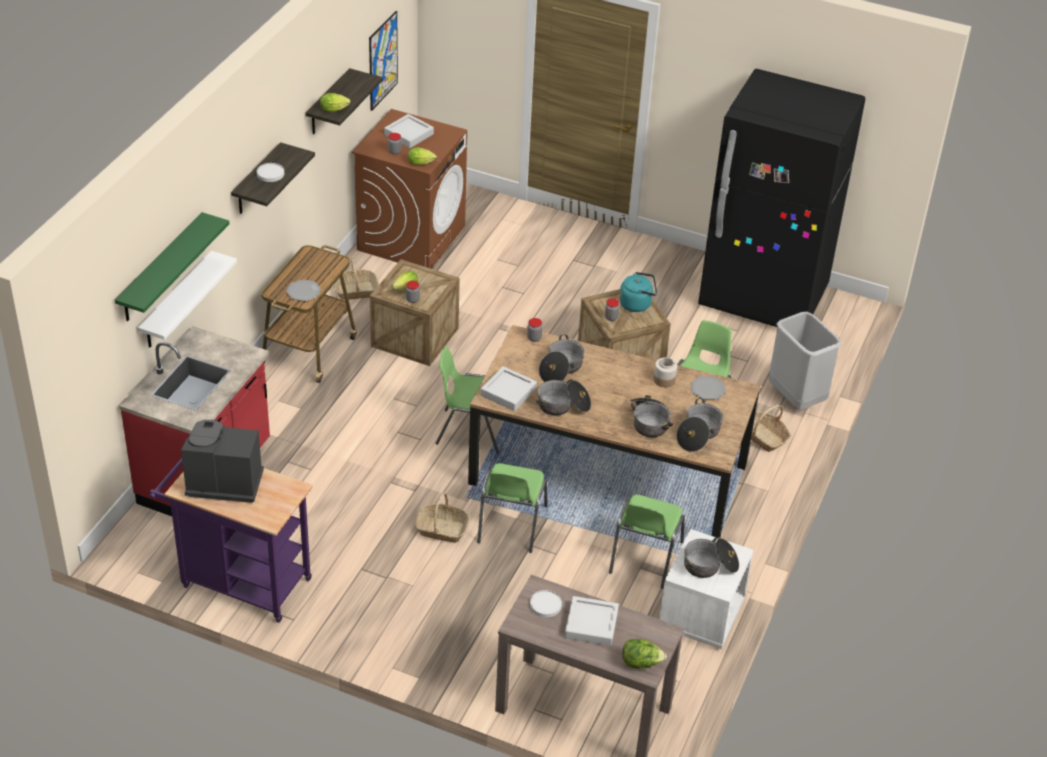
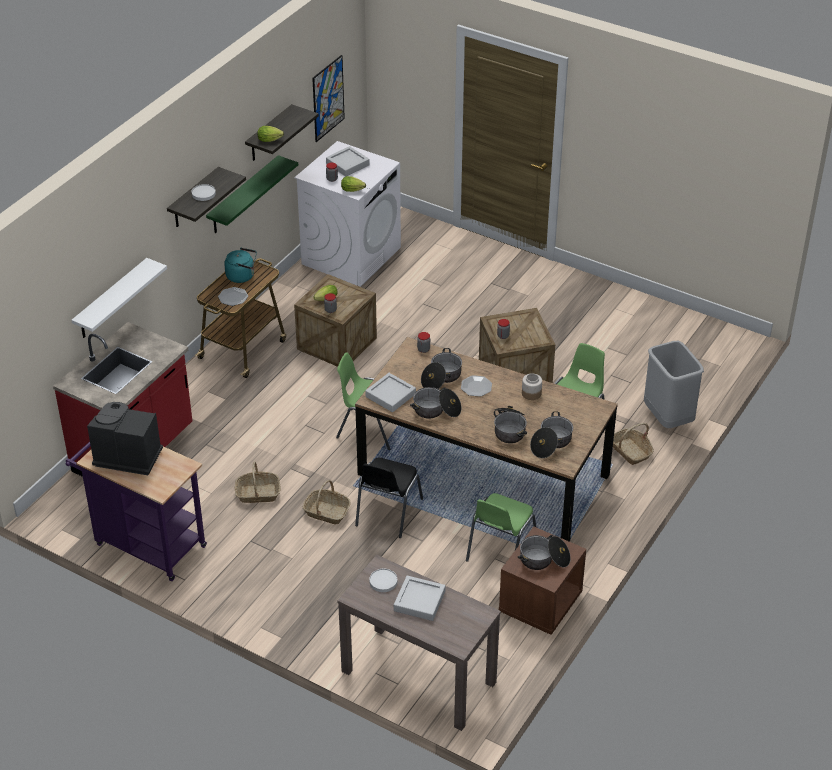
camera: 10 degrees right, 0 degrees up
green shelf [115,212,229,321] -> green shelf moved to [206,155,298,233]
basket [333,258,379,300] -> basket moved to [235,462,280,503]
brown washing machine [352,109,467,269] -> white washing machine [295,141,401,287]
green chair [477,463,547,553] -> black chair [355,458,423,538]
turquoise kettle [619,272,657,312] -> turquoise kettle moved to [224,248,257,283]
lettuce [622,639,667,669] -> none
white nightstand [659,529,754,649] -> brown nightstand [499,527,586,635]
plate [691,376,726,400] -> plate moved to [461,375,492,397]
black fridge [698,69,865,327] -> none

